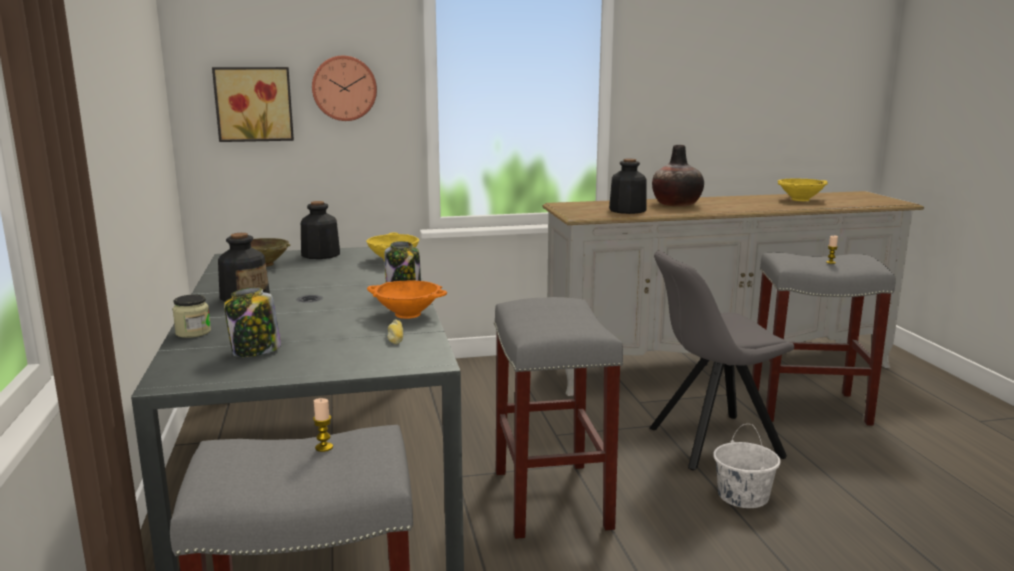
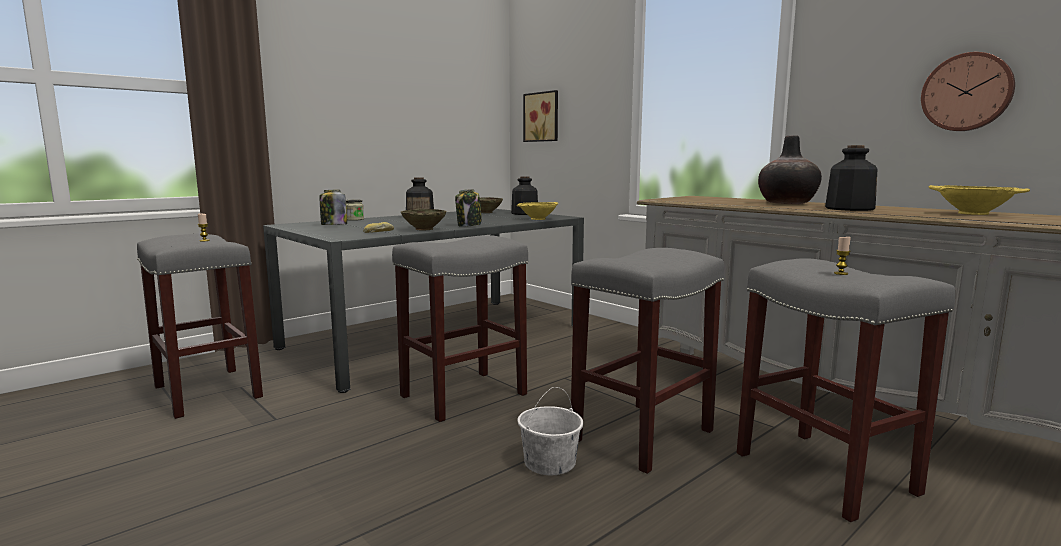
camera: 60 degrees right, 5 degrees down
wall clock [312,56,377,121] -> wall clock moved to [921,52,1015,131]
orange bowl [367,280,447,319] -> beige bowl [401,209,447,230]
bottle [609,159,647,214] -> bottle moved to [825,145,878,211]
grey chair [649,251,794,470] -> grey stool [571,248,724,474]

